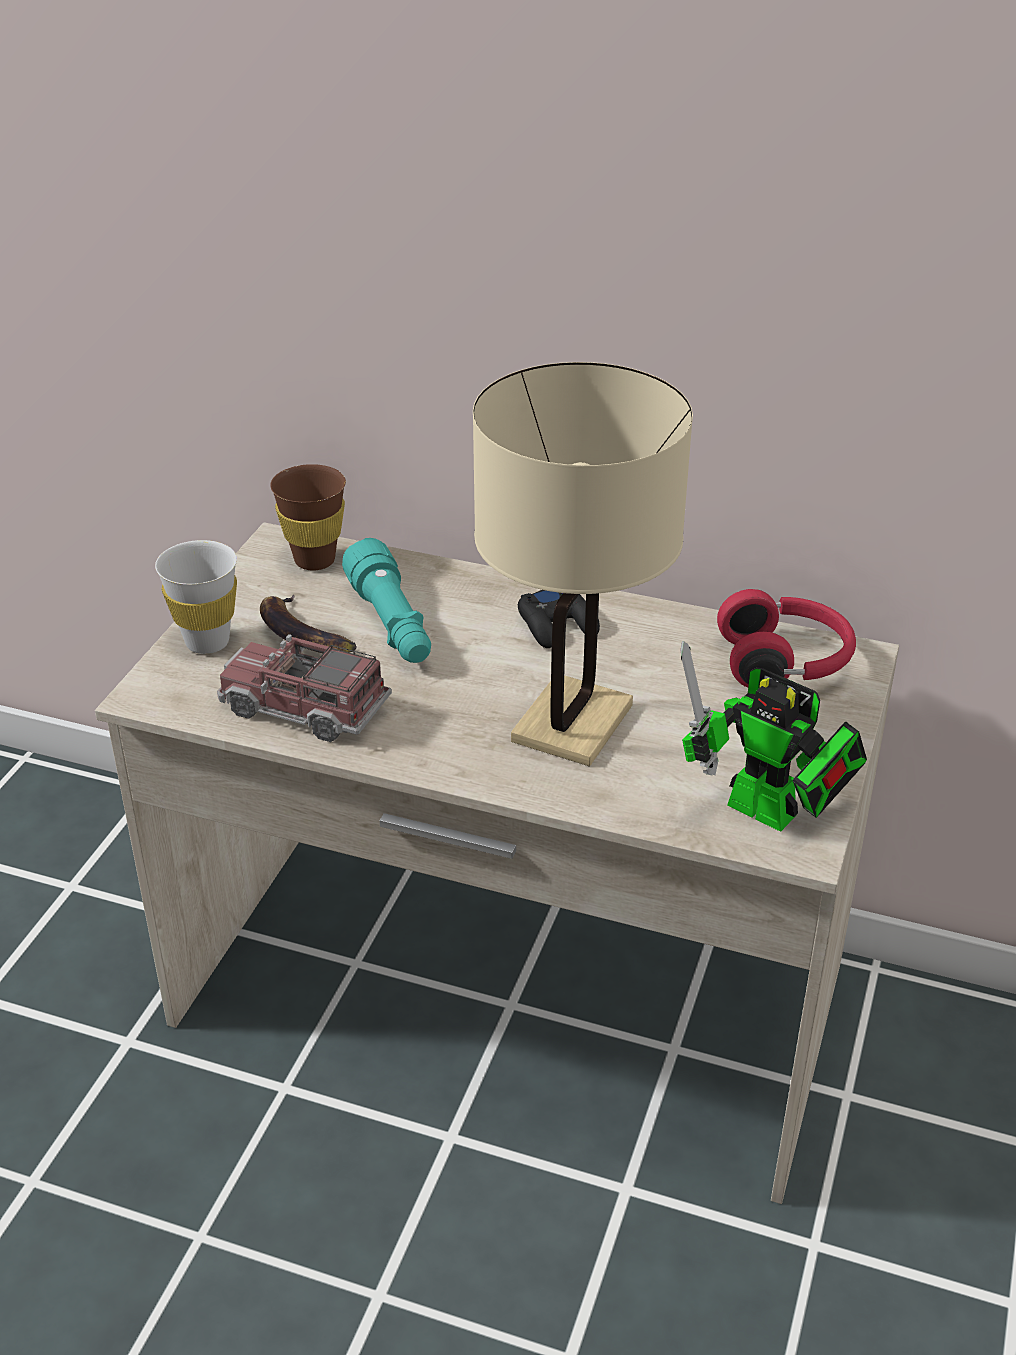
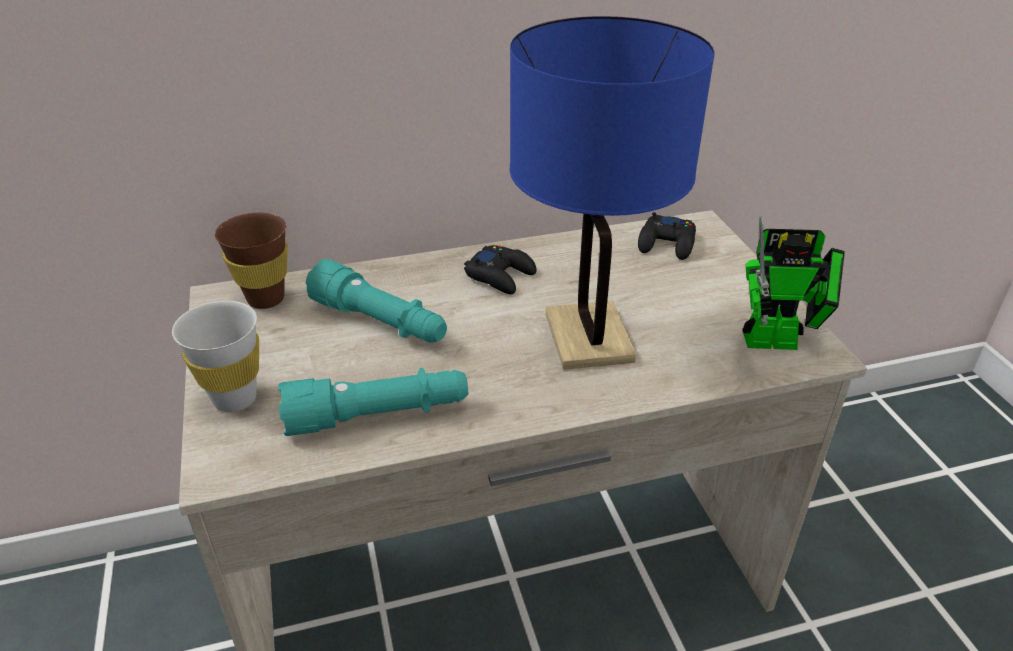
camera: 35 degrees left, 0 degrees up
toy truck [217,634,392,742] -> turquoise flashlight [278,368,468,436]
banana [260,595,357,653] -> none
beige table lamp [473,362,693,767] -> blue table lamp [510,16,715,370]
red headphones [717,589,856,688] -> black game controller [638,212,696,260]

